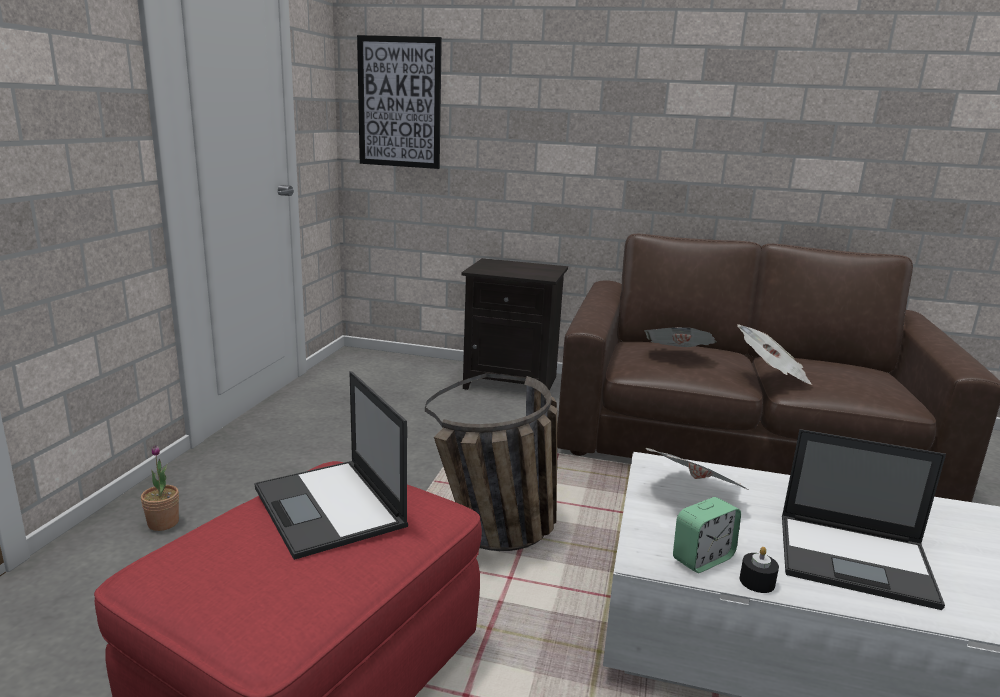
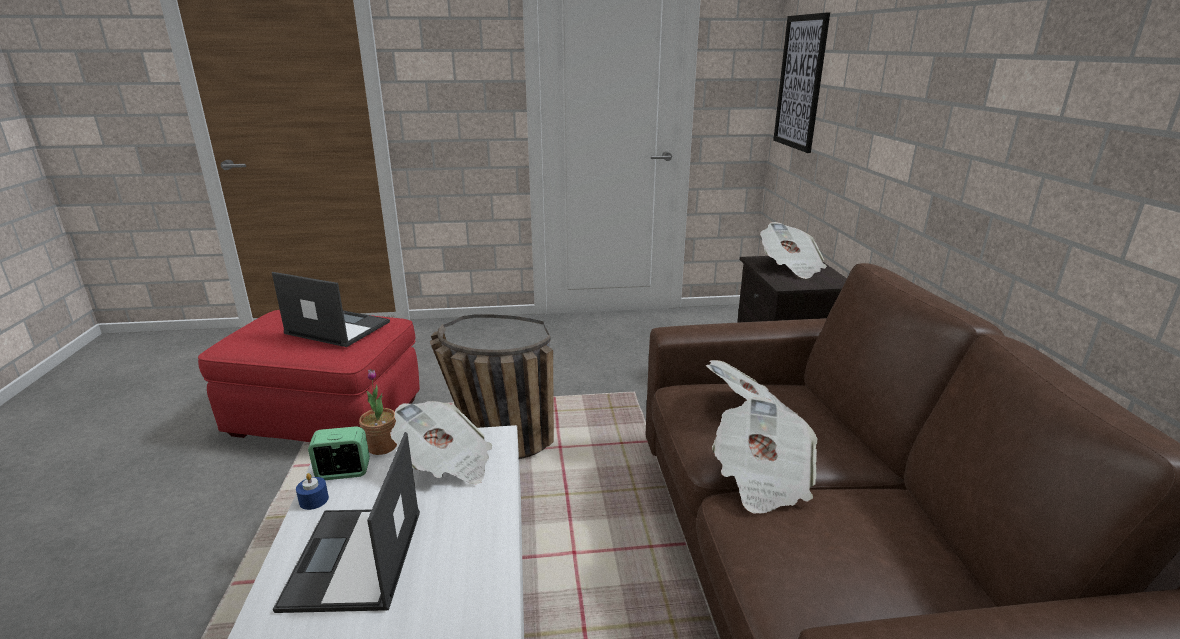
camera: 70 degrees right, 5 degrees up
potted plant [141,445,179,531] -> potted plant moved to [359,369,397,455]
laptop [255,371,408,560] -> laptop turned 75 degrees clockwise [272,272,390,347]
alarm clock [673,497,741,573] -> alarm clock turned 135 degrees clockwise [308,426,370,480]
black candle [740,547,779,593] -> blue candle [296,473,329,510]
none -> newspaper [760,222,827,279]

